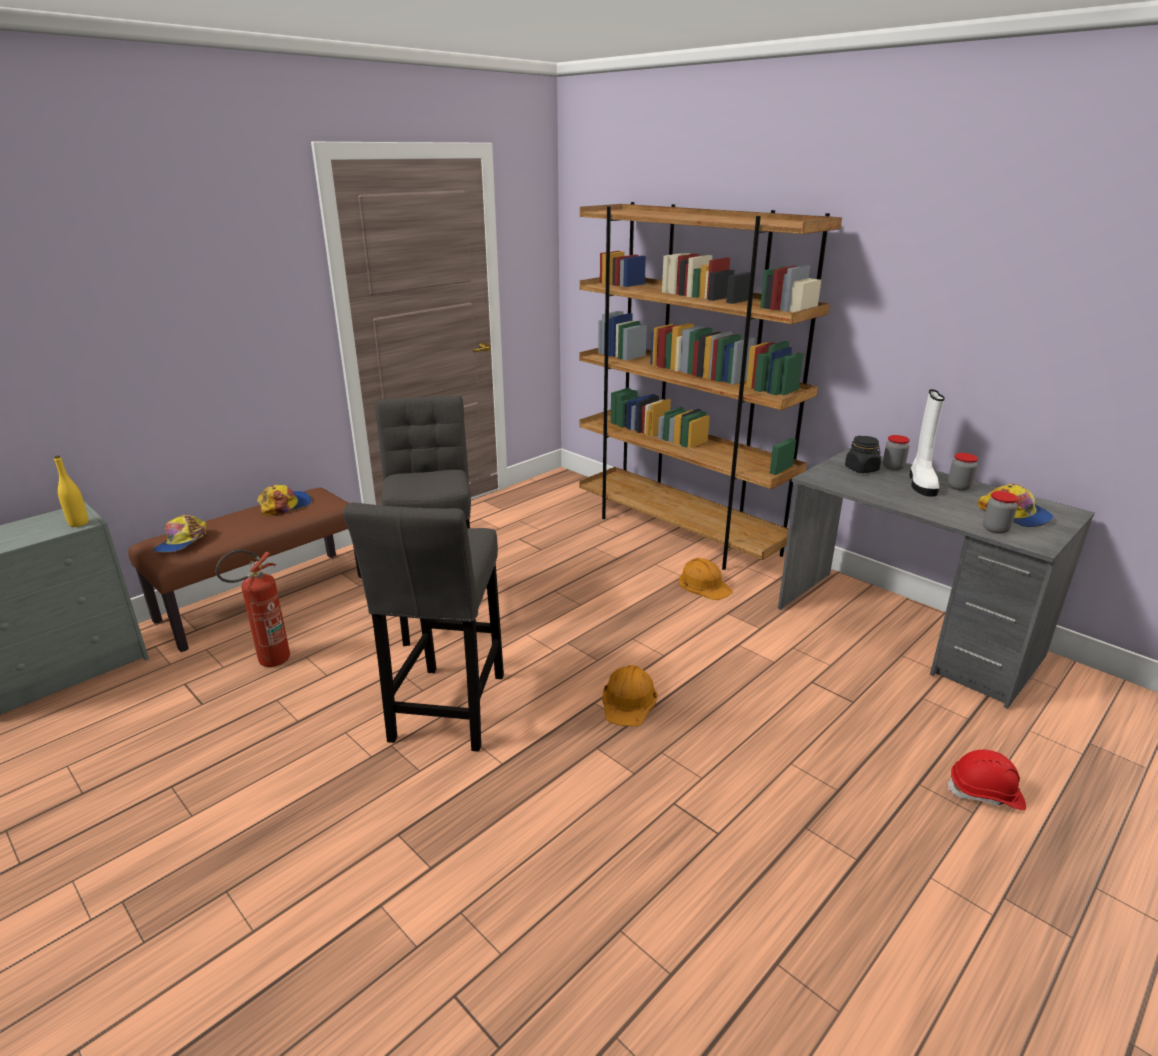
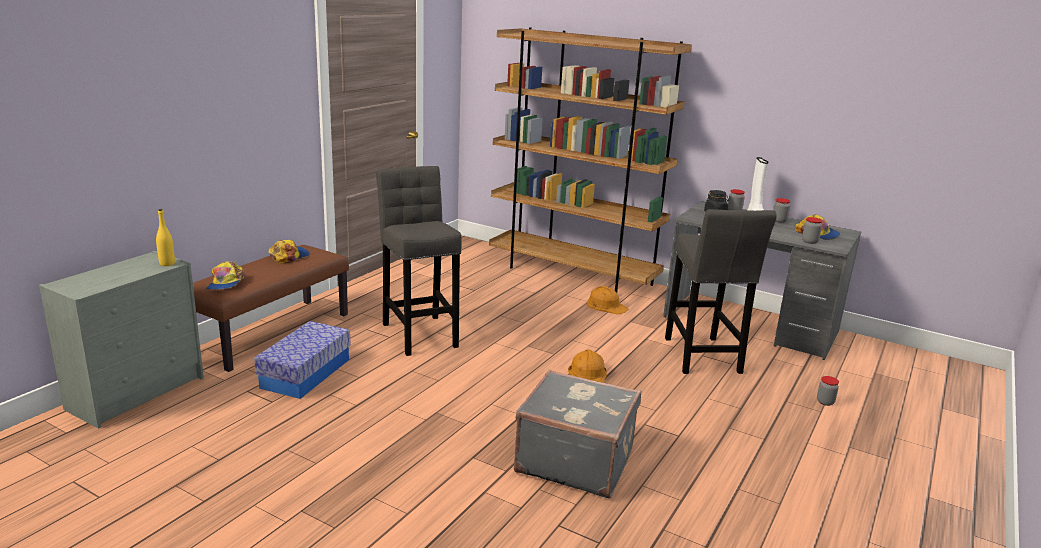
camera: 15 degrees left, 5 degrees down
fire extinguisher [216,550,290,667] -> storage box [254,321,350,399]
grey stool [344,503,504,752] -> grey stool moved to [665,209,777,374]
red hard hat [947,750,1026,810] -> jar [817,376,839,406]
none -> grey suitcase [514,370,641,498]

